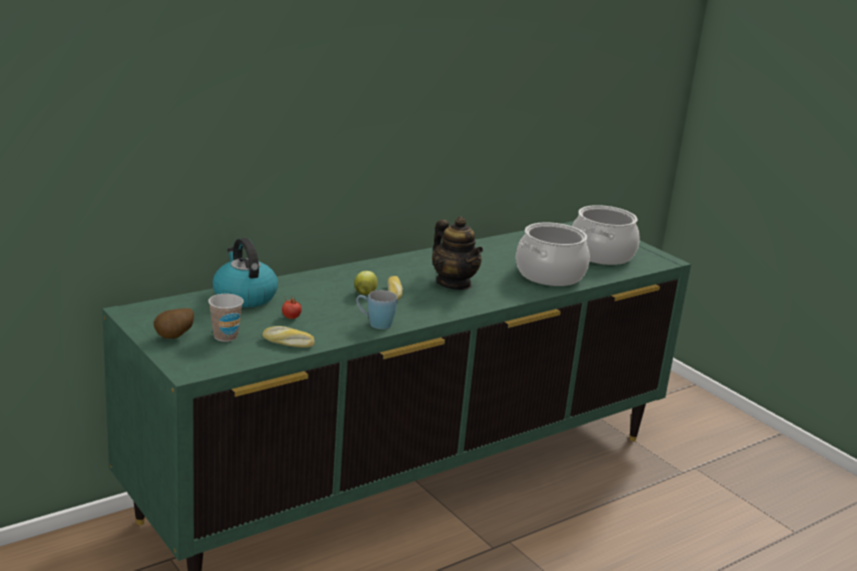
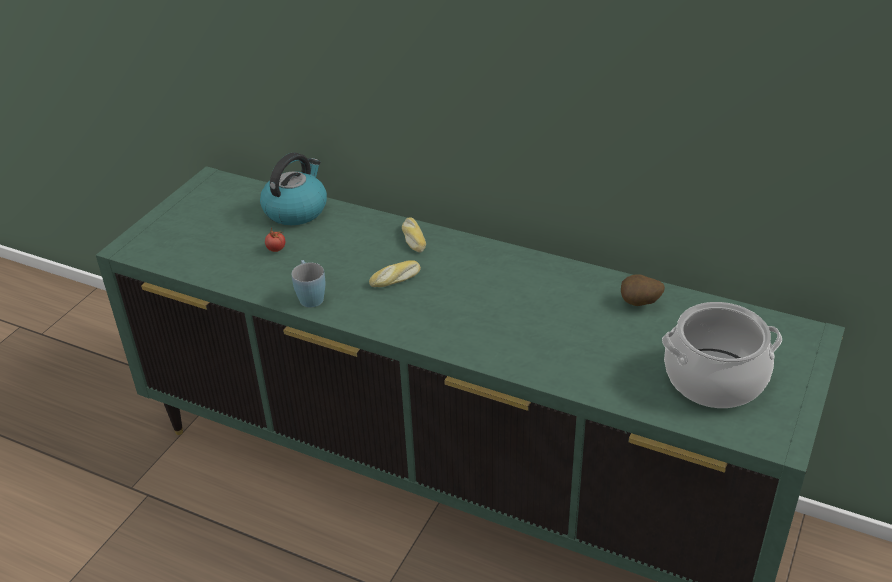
camera: 65 degrees right, 15 degrees up
potato [153,308,194,339] -> potato moved to [621,274,665,306]
cup [208,294,244,342] -> none
bread [262,326,315,348] -> bread moved to [402,217,426,252]
apple [354,271,378,295] -> none
teapot [432,217,483,290] -> none
cooking pot [516,222,590,286] -> none

